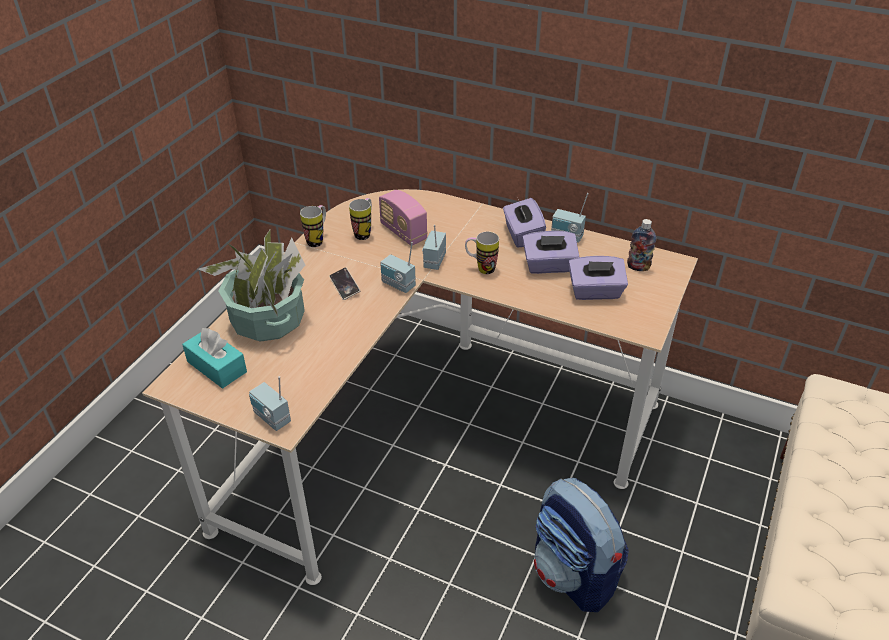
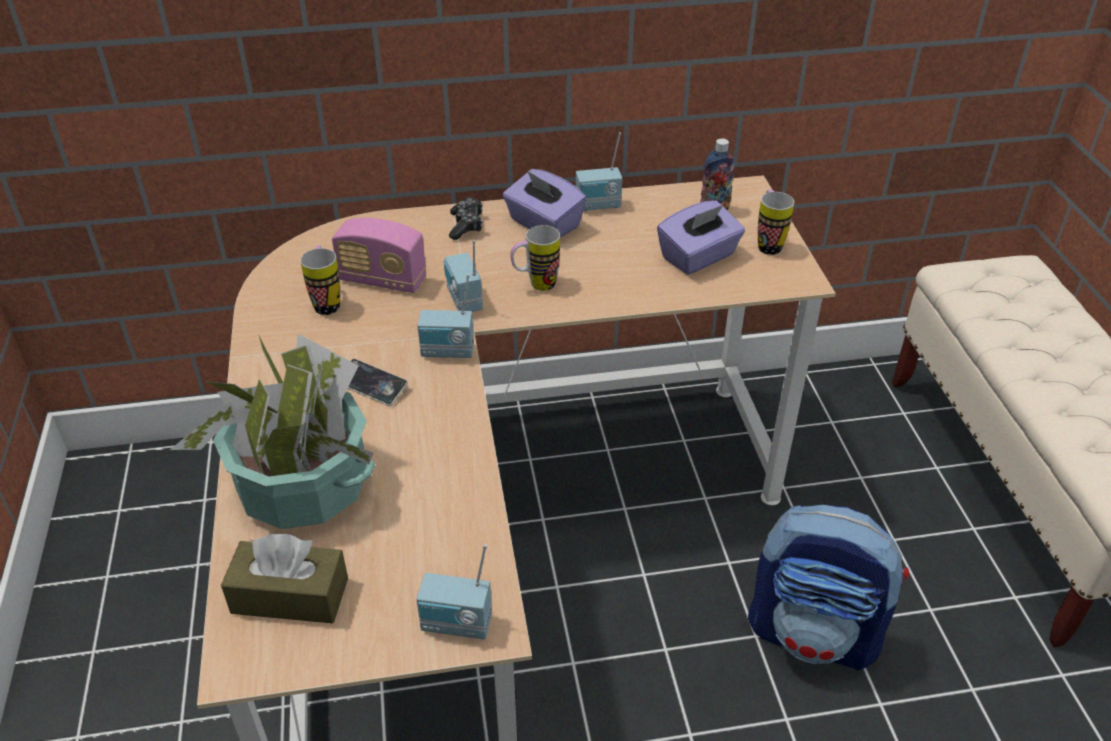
camera: 35 degrees left, 0 degrees up
turquoise tissue box [182,328,247,388] -> brown tissue box [221,534,348,623]
mug [300,205,326,247] -> mug moved to [758,190,794,255]
purple tissue box [522,231,579,274] -> none
none -> game controller [449,197,483,240]

